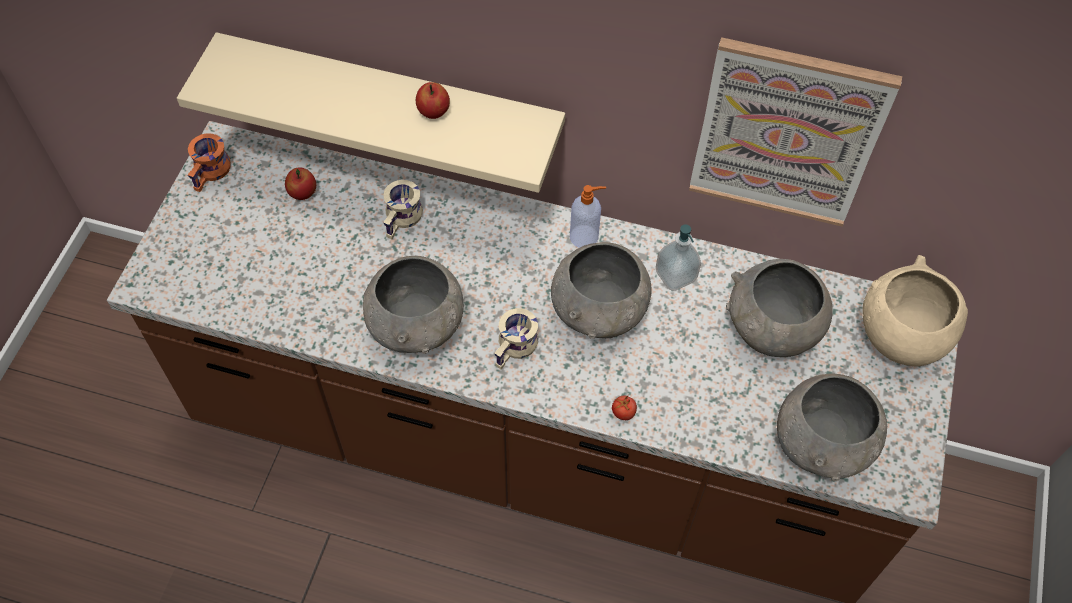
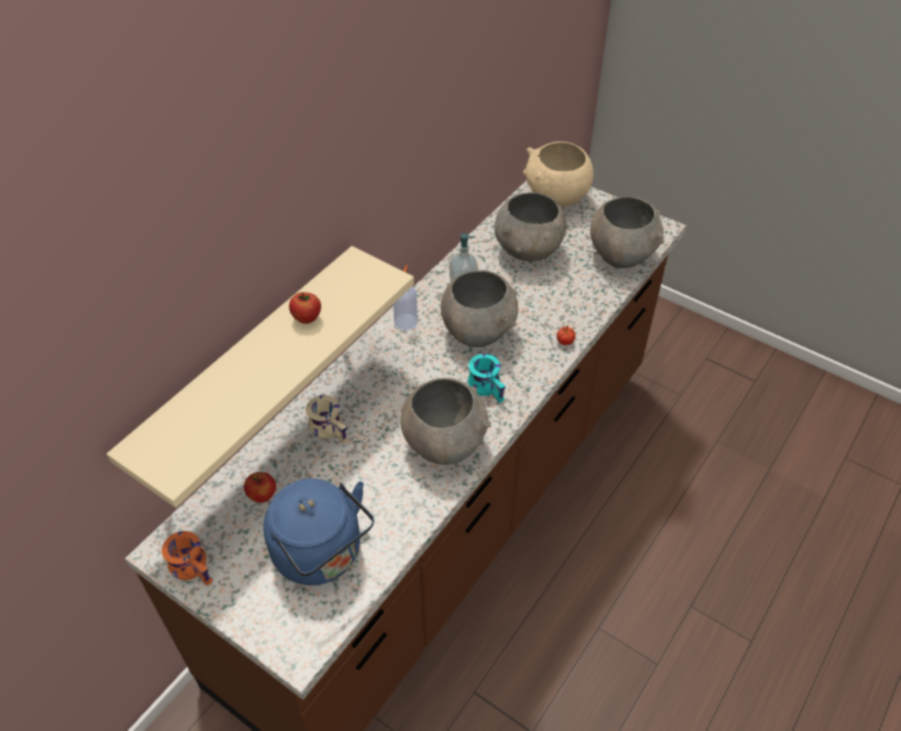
camera: 70 degrees left, 10 degrees down
beige mug [494,308,538,369] -> turquoise mug [468,354,506,403]
picture [689,37,902,227] -> none
none -> blue kettle [263,479,374,585]

